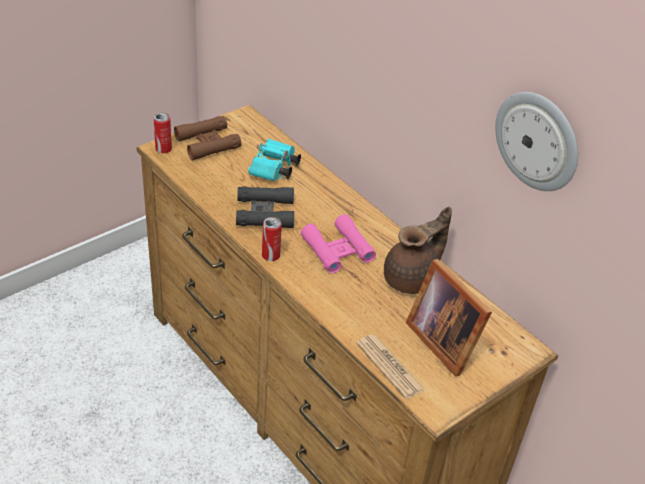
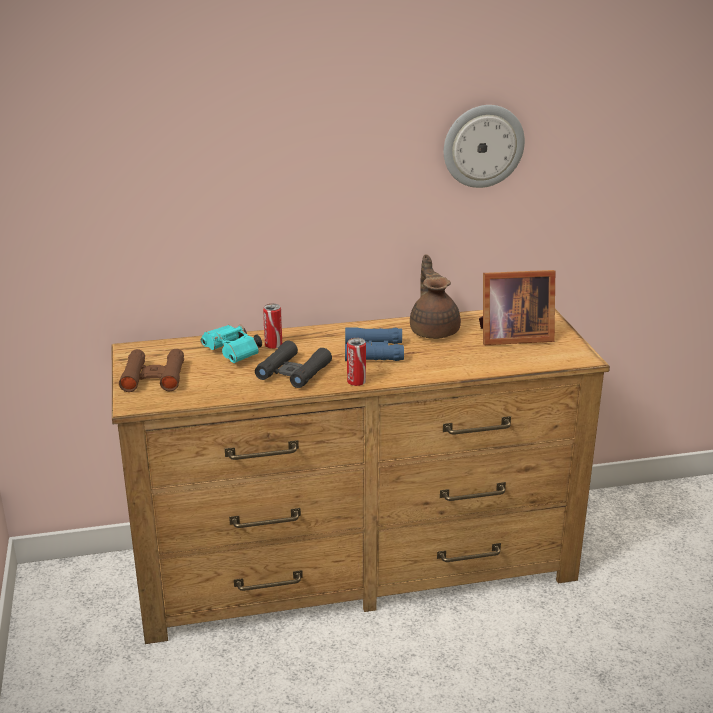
camera: 60 degrees left, 15 degrees down
can [153,113,172,153] -> can moved to [263,304,282,349]
pink binoculars [301,214,376,273] -> blue binoculars [345,327,404,361]
newspaper [356,334,425,399] -> none

